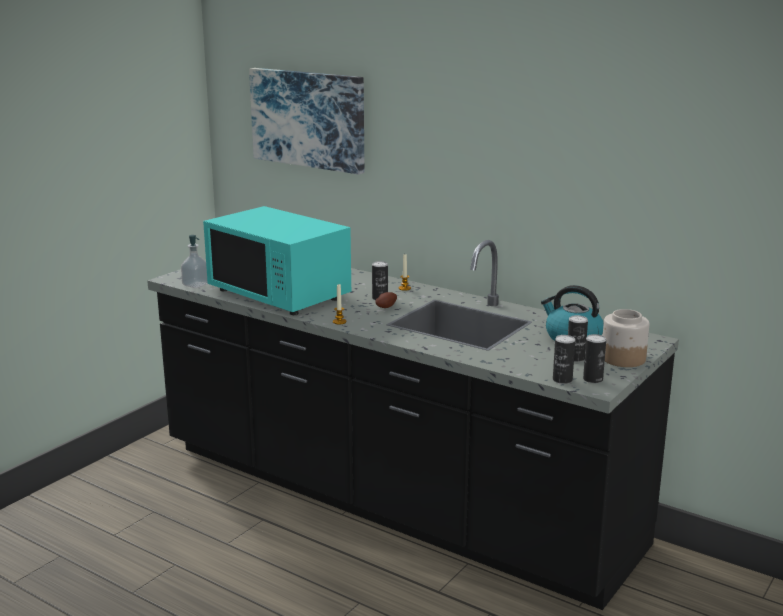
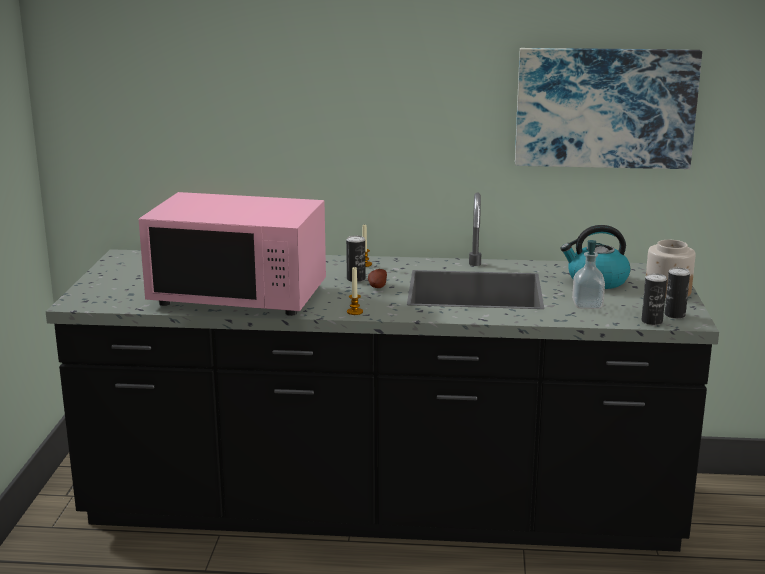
camera: 30 degrees left, 0 degrees up
soap dispenser [181,235,208,288] -> soap dispenser moved to [572,240,605,309]
turquoise microwave [203,206,351,315] -> pink microwave [139,192,326,316]
picture [249,68,364,174] -> picture moved to [515,48,702,169]
can [568,315,588,362] -> none

